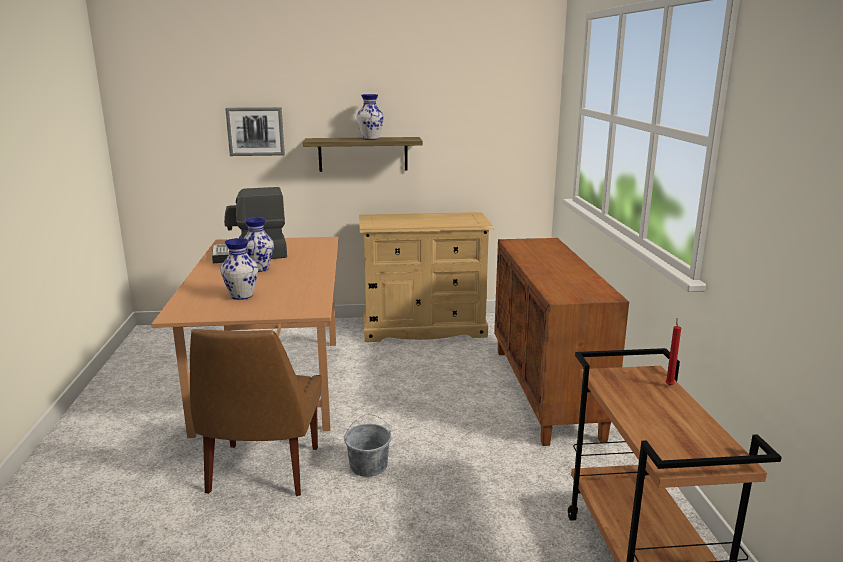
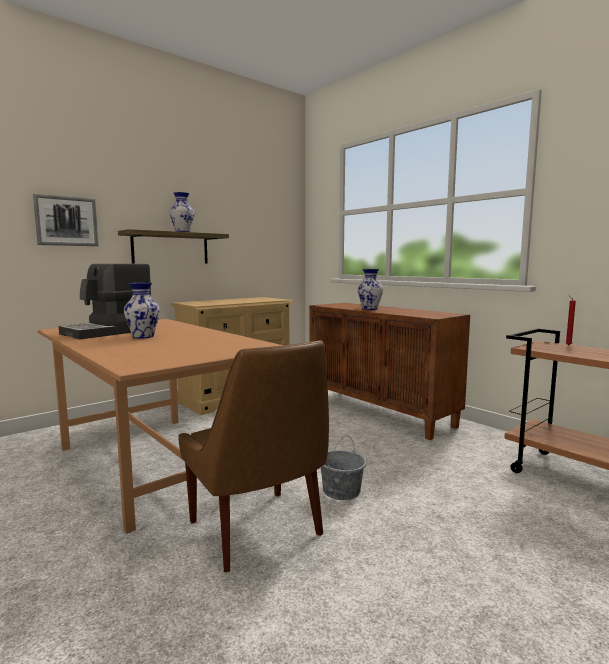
camera: 35 degrees left, 10 degrees down
vase [220,238,258,300] -> vase moved to [358,269,383,310]

